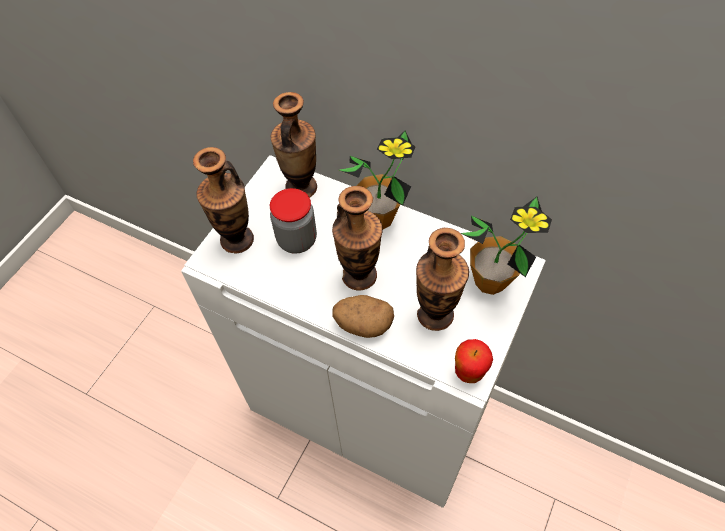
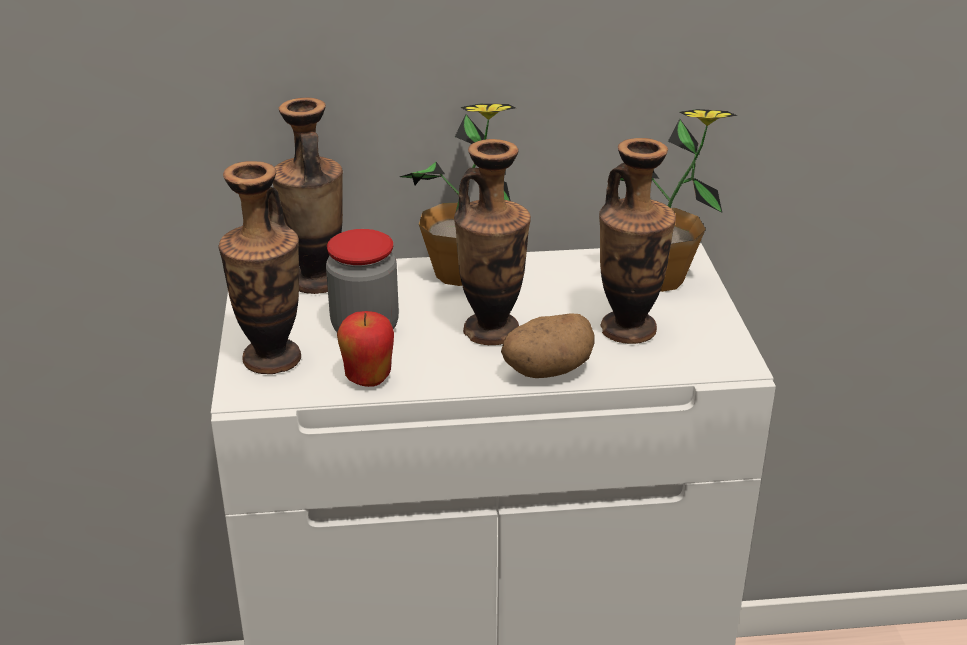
camera: 35 degrees left, 25 degrees down
apple [455,339,493,383] -> apple moved to [337,311,394,387]

